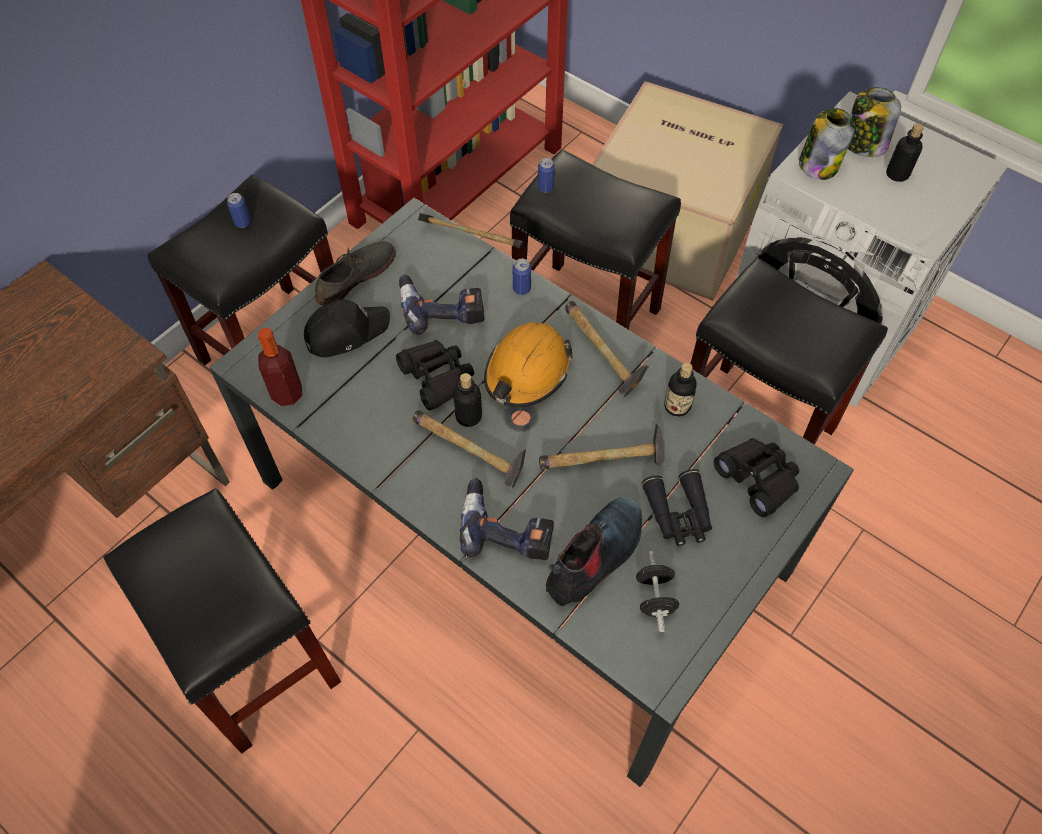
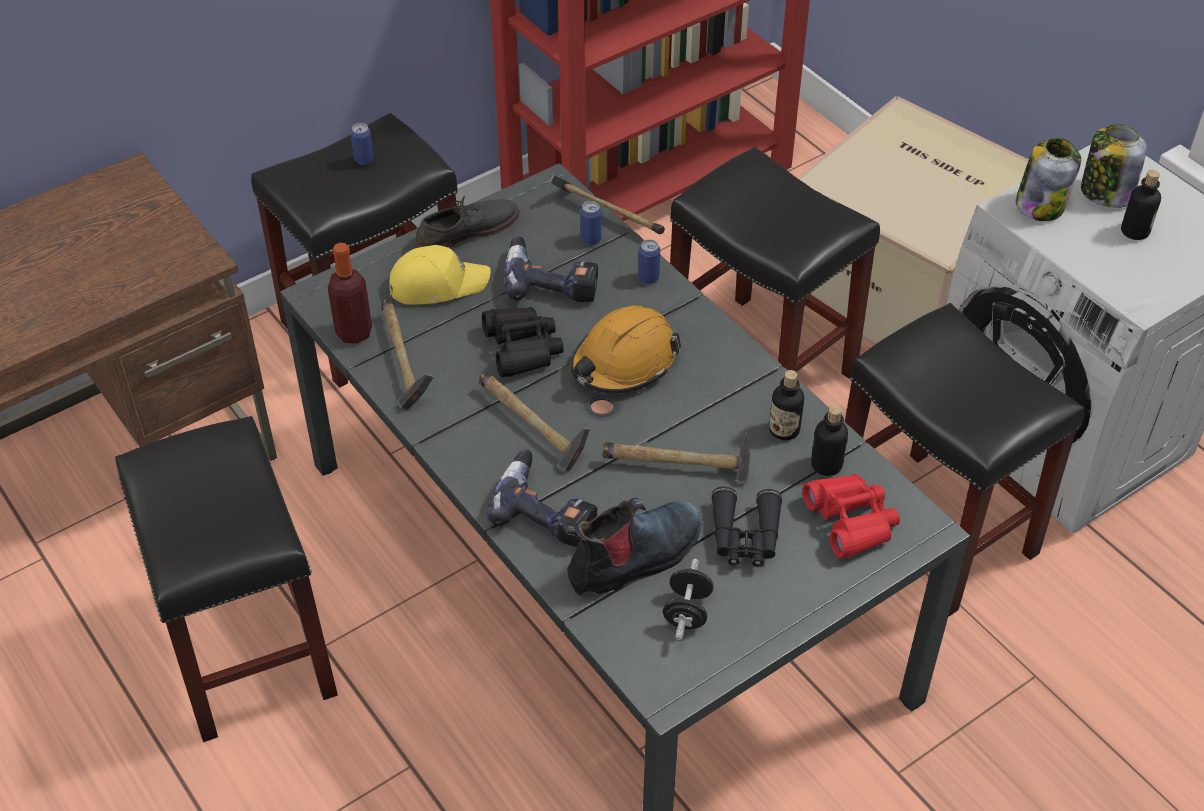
camera: 15 degrees right, 10 degrees down
black cap [304,300,390,357] -> yellow cap [389,245,491,305]
bottle [453,373,482,427] -> bottle moved to [811,405,848,476]
can [538,158,555,193] -> can moved to [580,201,601,245]
hammer [565,301,649,397] -> hammer moved to [381,298,434,410]
black binoculars [714,438,799,517] -> red binoculars [802,474,900,558]

